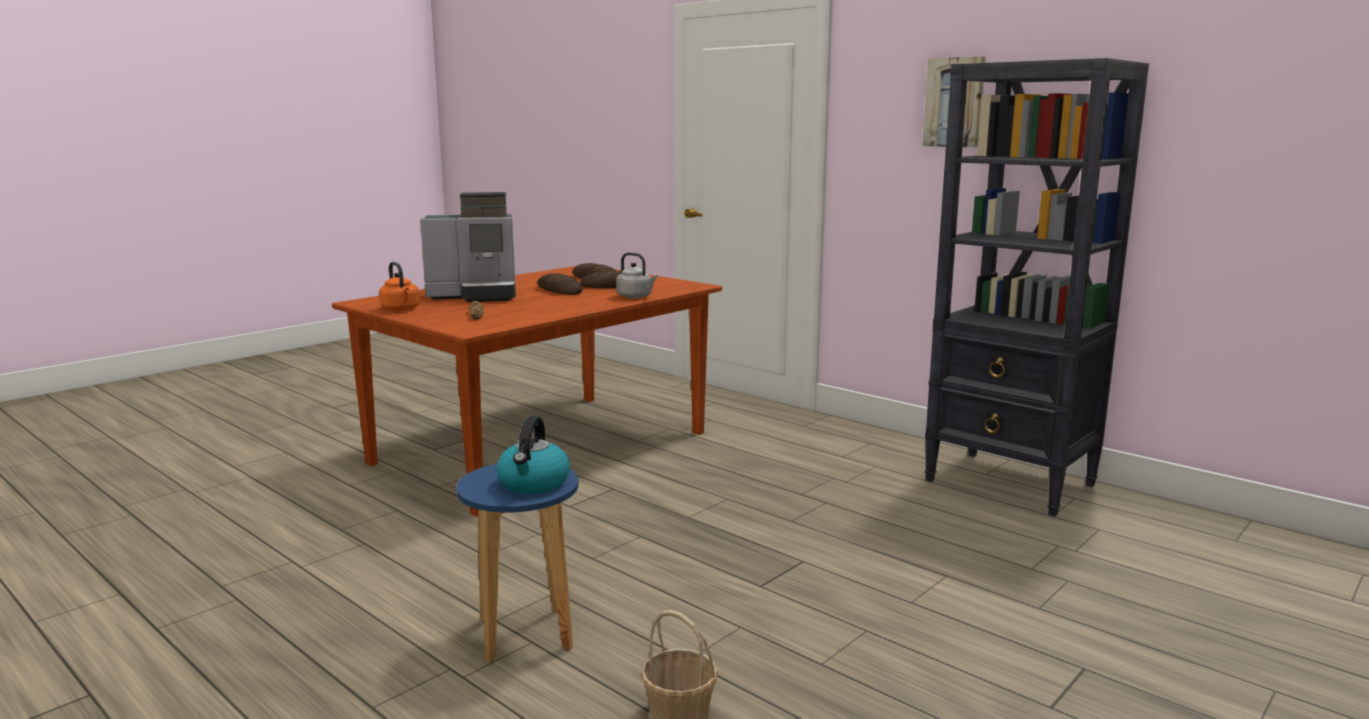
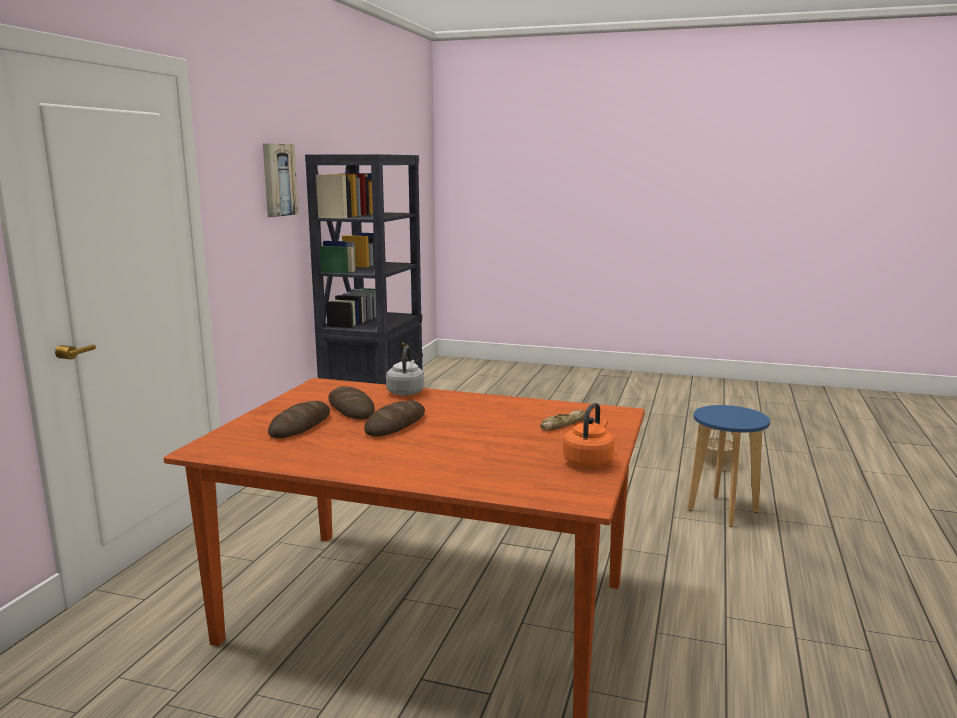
camera: 115 degrees left, 0 degrees up
coffee machine [420,192,516,302] -> none
kettle [496,416,570,494] -> none

